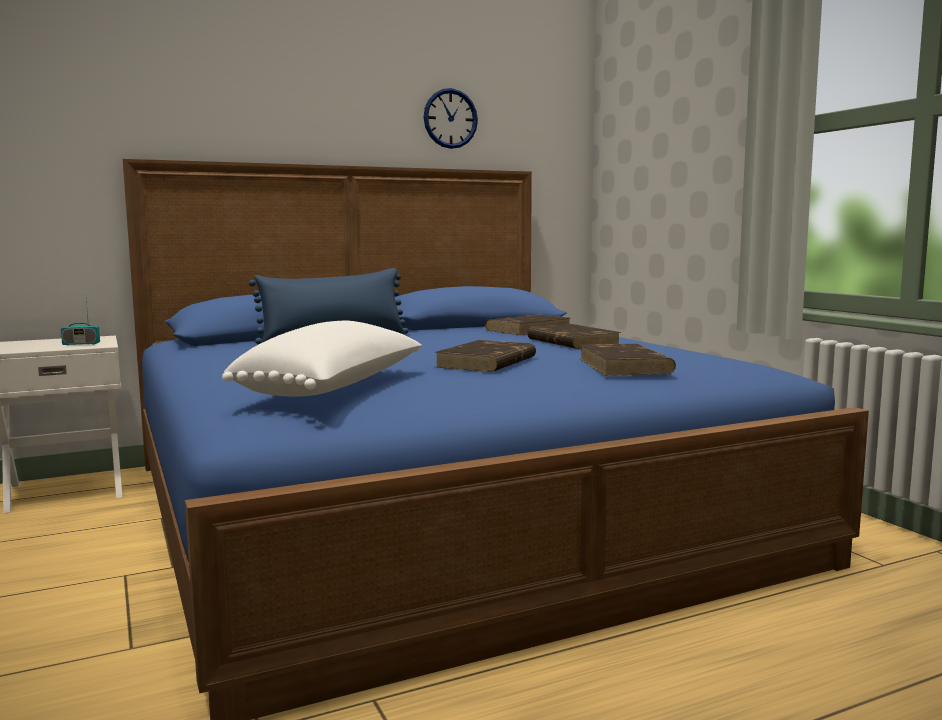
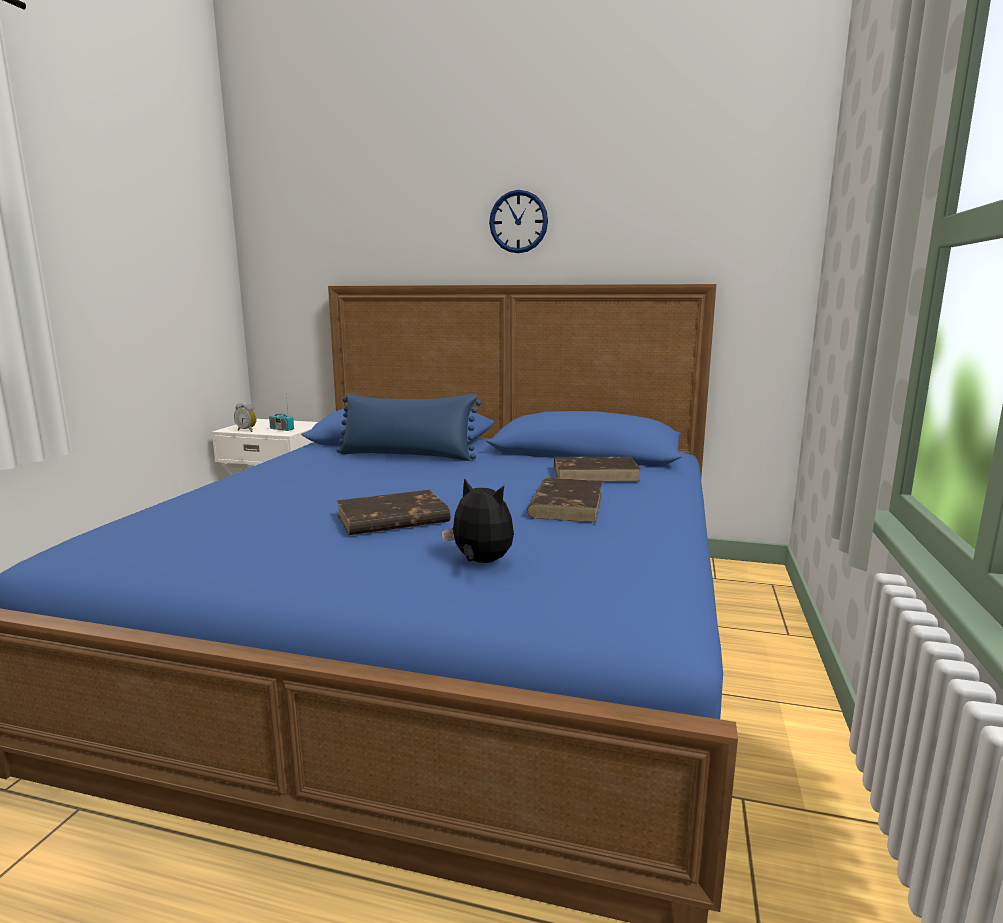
camera: 40 degrees right, 5 degrees up
white pillow [222,321,422,397] -> none
wall clock [424,88,478,149] -> wall clock moved to [489,190,548,253]
brown book [580,344,676,376] -> plush toy [441,478,514,563]
none -> alarm clock [234,403,257,432]

